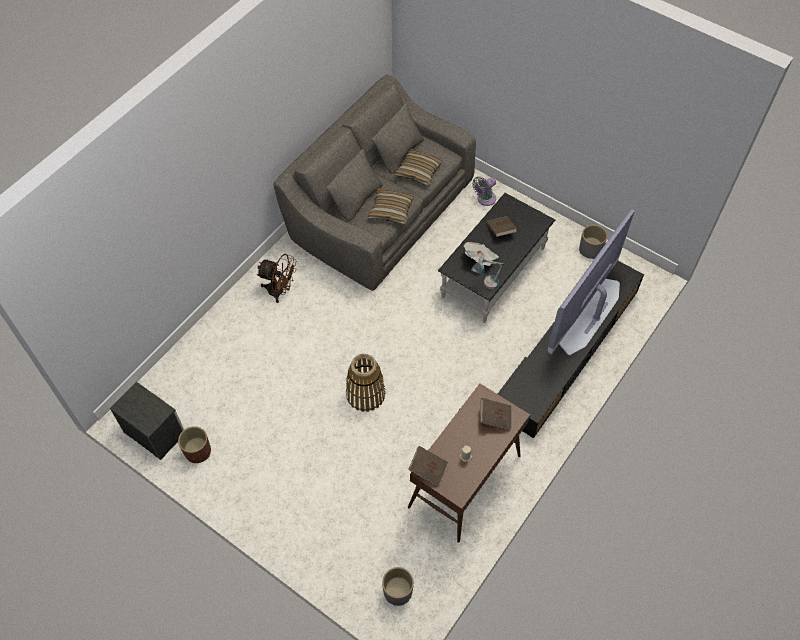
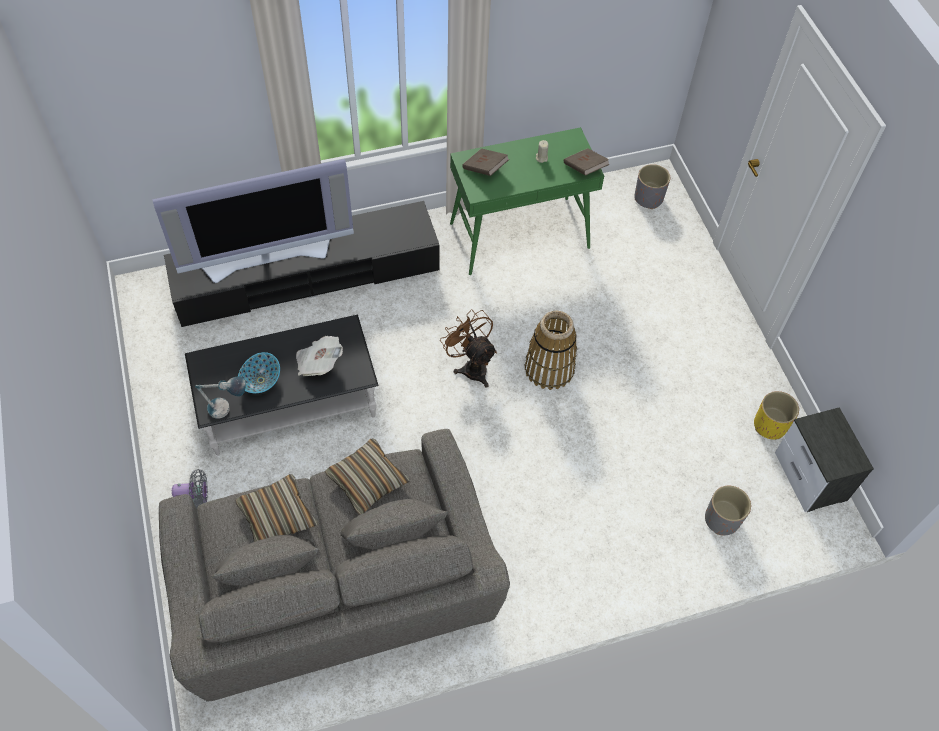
camera: 145 degrees left, 0 degrees up
brown planter [178,426,211,463] -> yellow planter [754,391,799,440]
brown fan [257,254,297,303] -> brown fan moved to [440,310,497,388]
brown console table [408,384,530,543] -> green console table [450,127,604,275]
table lamp [471,257,504,289] -> table lamp moved to [195,376,246,419]
brown book [487,216,517,237] -> bowl [238,352,280,393]
grey planter [579,225,608,259] -> grey planter moved to [705,486,751,535]

